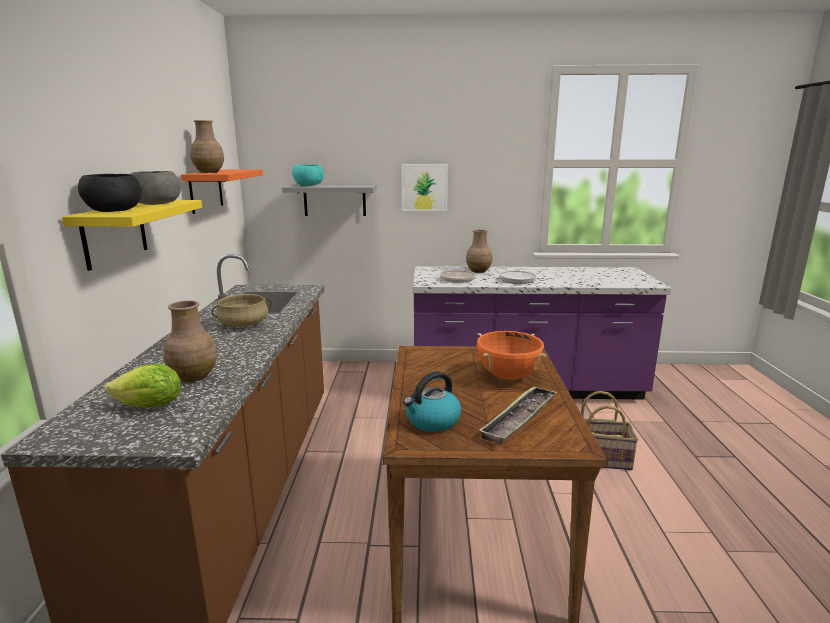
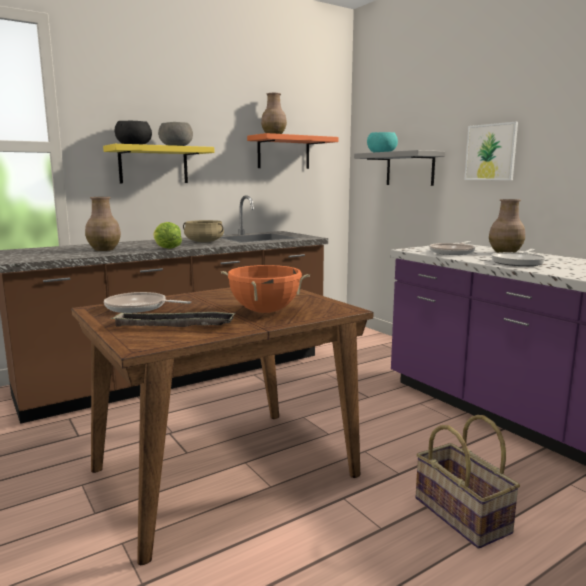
camera: 55 degrees right, 5 degrees down
lettuce [104,364,181,408] -> lettuce moved to [153,222,182,249]
kettle [403,371,461,432] -> frying pan [104,292,192,313]

